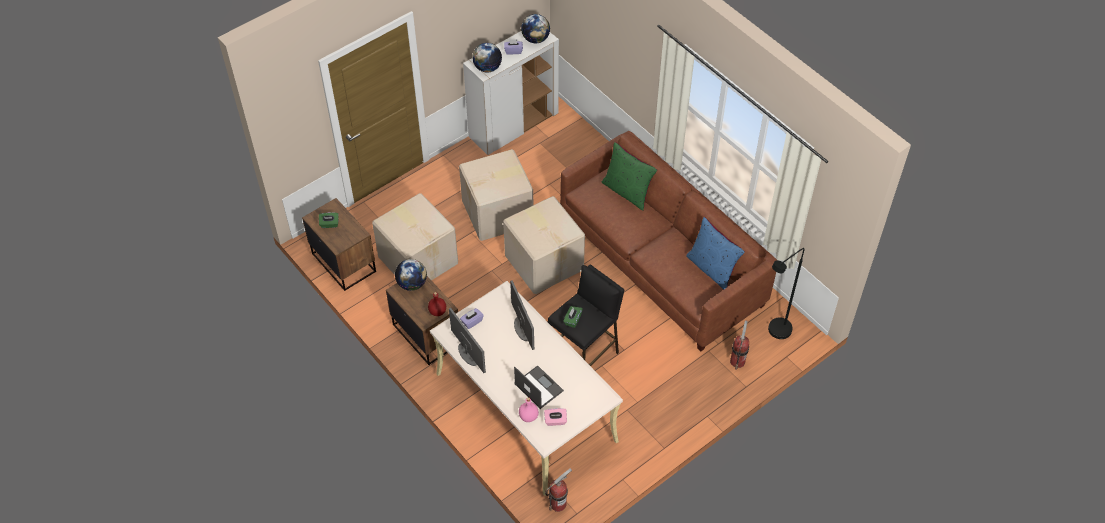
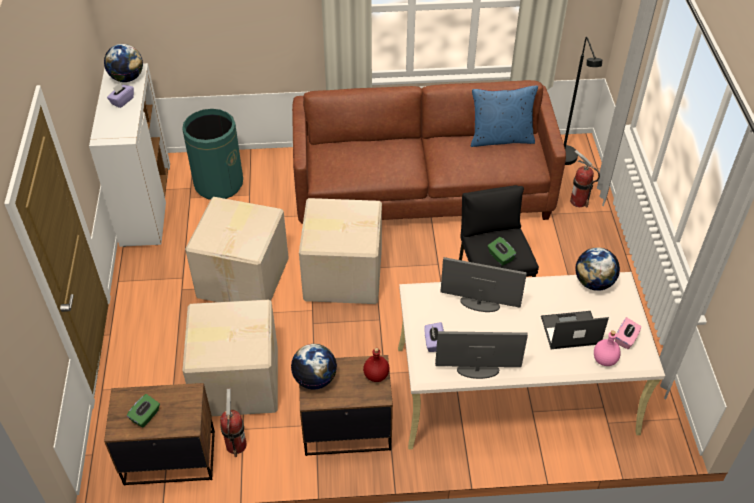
camera: 55 degrees left, 5 degrees down
globe [472,43,502,73] -> globe moved to [575,247,620,291]
fire extinguisher [545,468,572,512] -> fire extinguisher moved to [220,389,246,457]
green pillow [601,142,657,211] -> none
none -> green trash can [182,109,243,200]

